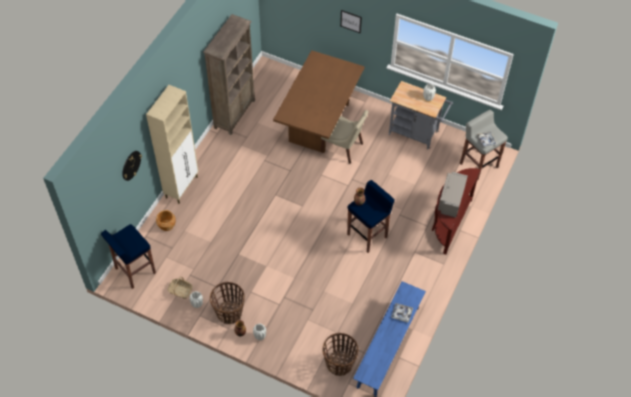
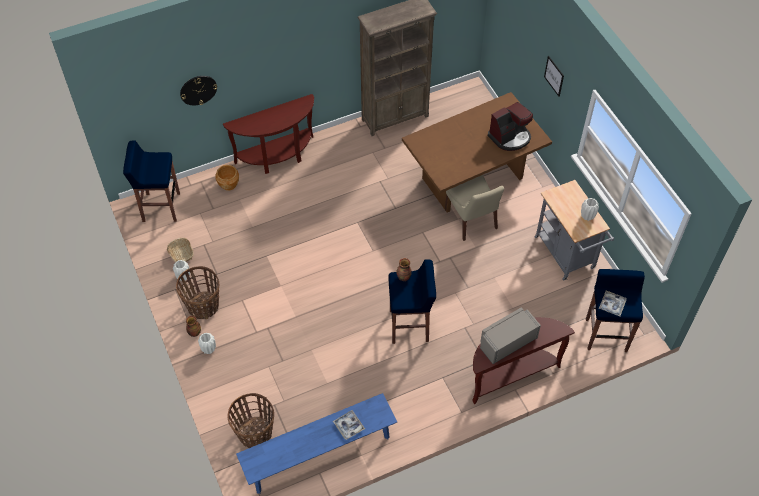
camera: 40 degrees right, 0 degrees up
beige cabinet [146,85,199,203] -> brown console table [223,94,314,174]
grey stool [460,110,508,181] -> blue stool [586,269,645,352]
none -> coffee machine [488,102,533,151]

